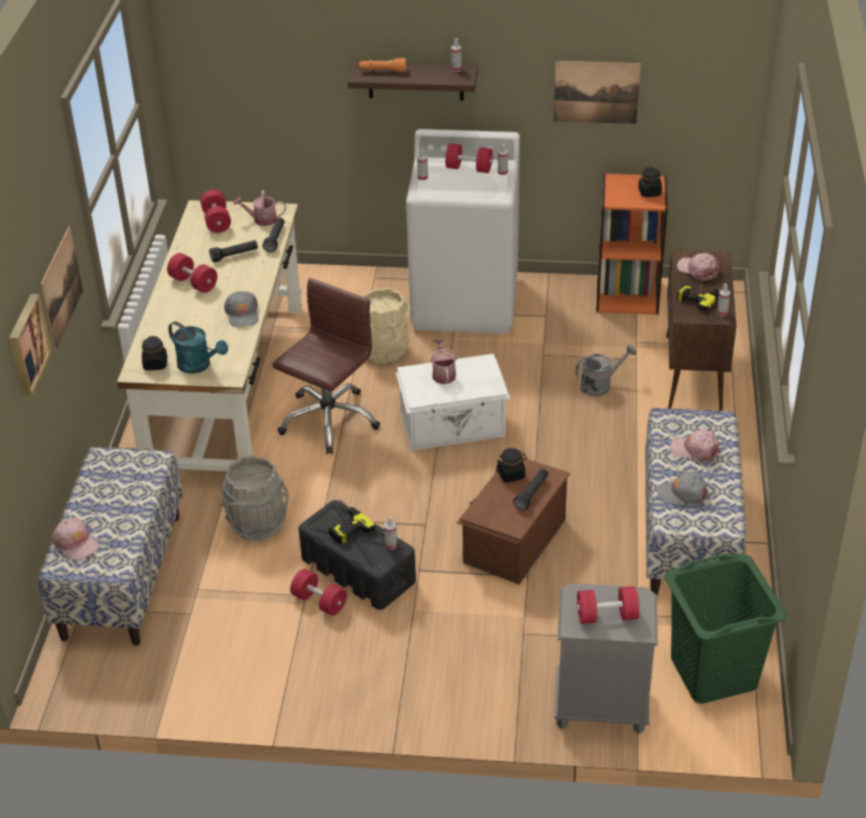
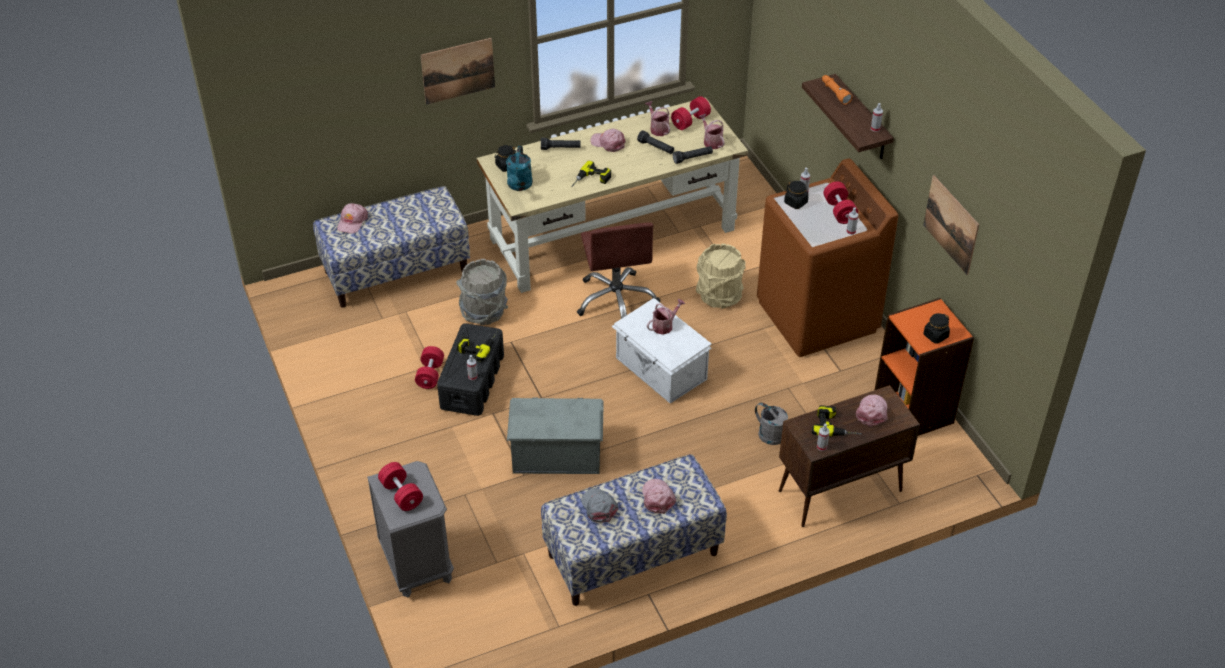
camera: 60 degrees right, 5 degrees up
picture [9,294,52,396] -> none
red dumbbell [167,253,217,293] -> pink cap [590,129,626,152]
grey cap [224,291,258,327] -> power drill [571,161,611,187]
brown office chair [272,278,380,454] -> brown office chair turned 75 degrees clockwise [577,223,660,319]
white washing machine [406,129,520,334] -> brown washing machine [757,158,898,357]
brown storage box [457,458,570,584] -> grey storage box [507,397,604,474]
black jar [496,448,527,483] -> black jar moved to [784,181,809,209]
black flashlight [513,469,548,510] -> black flashlight moved to [541,138,580,150]
green laundry basket [665,554,787,704] -> none
none -> watering can [645,101,670,136]

